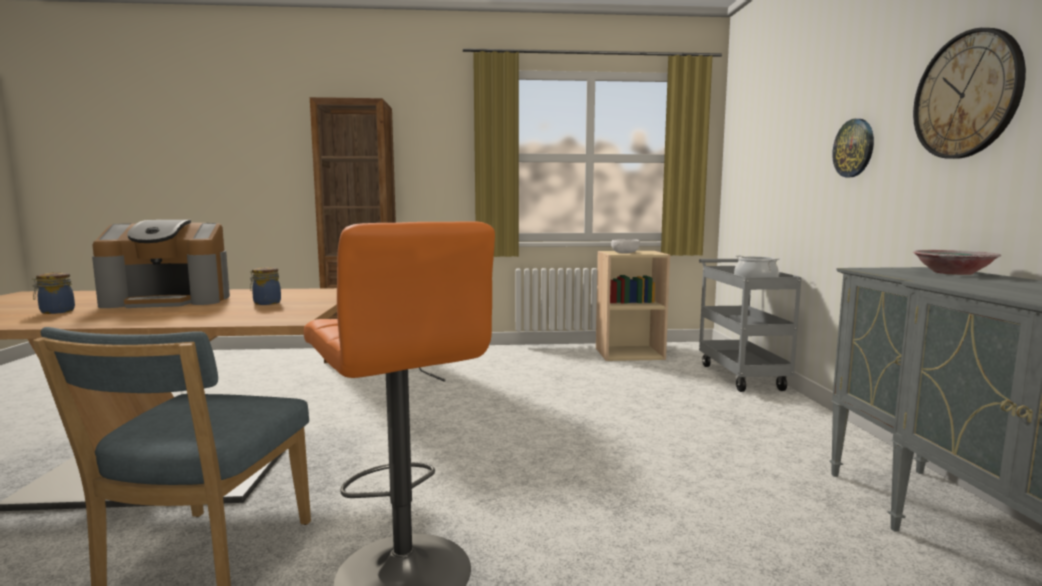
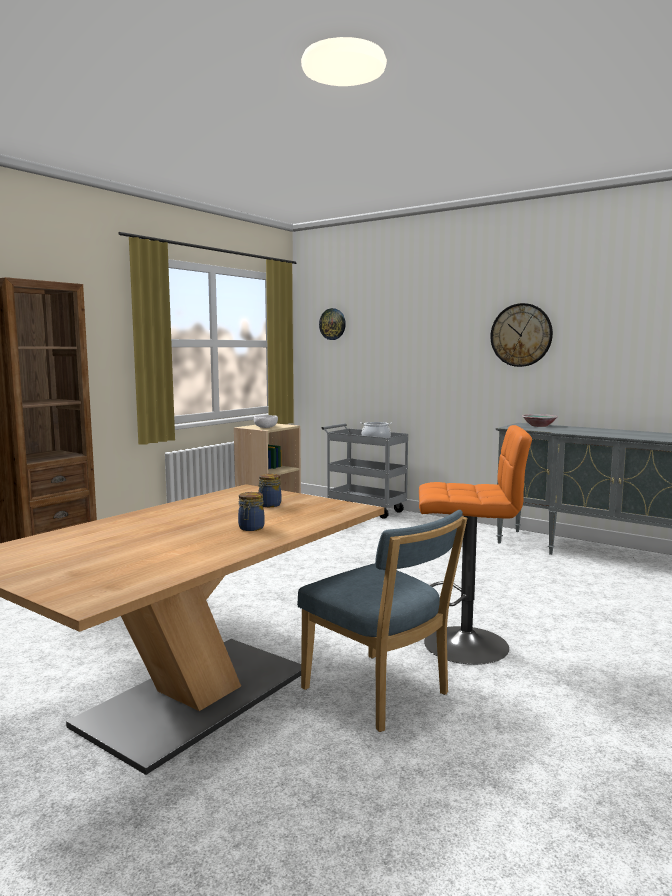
camera: 50 degrees left, 0 degrees up
jar [32,272,75,314] -> jar moved to [238,492,265,531]
coffee machine [92,220,230,308] -> none
wall clock [832,119,874,177] -> wall clock moved to [319,308,346,340]

